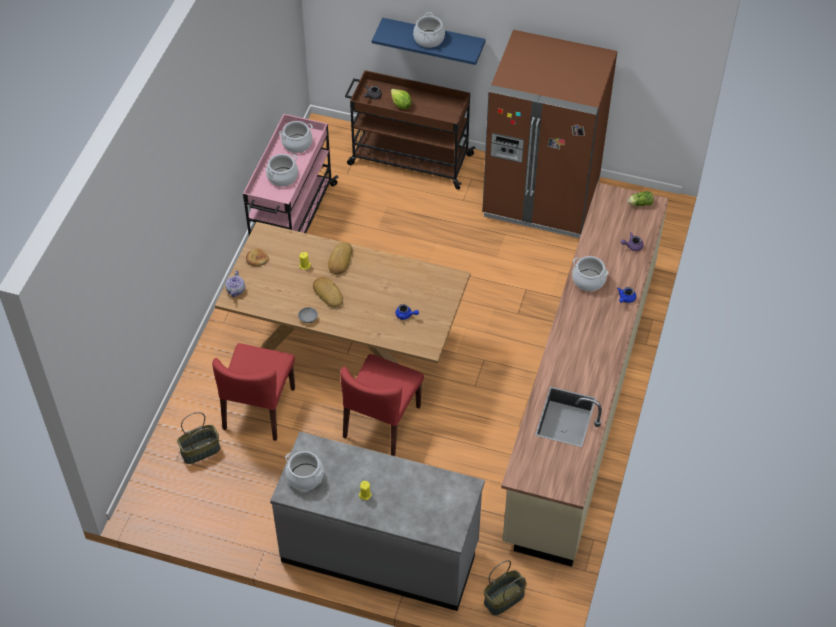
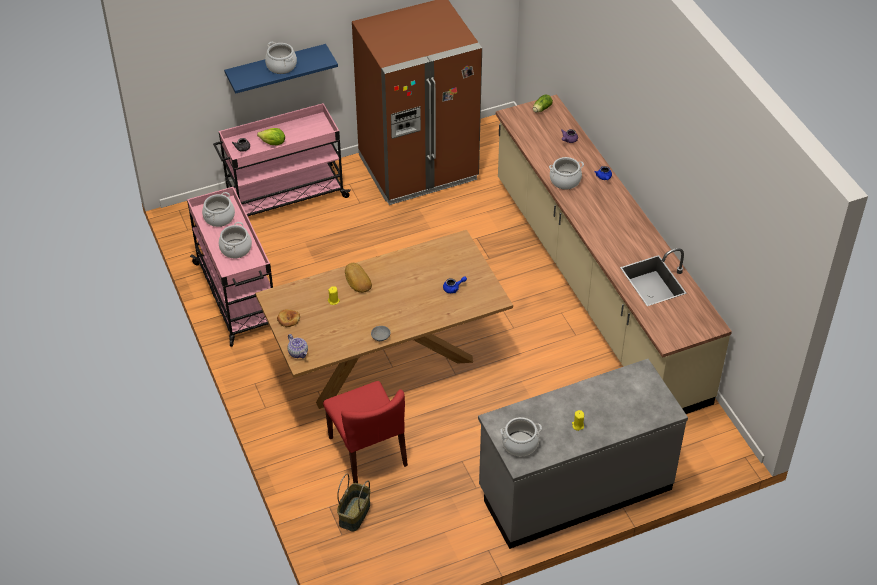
camera: 40 degrees left, 5 degrees down
bread [313,277,343,308] -> none
red chair [340,354,424,456] -> none
brown cart [345,70,476,190] -> pink cart [213,103,351,216]
basket [484,560,527,615] -> none

